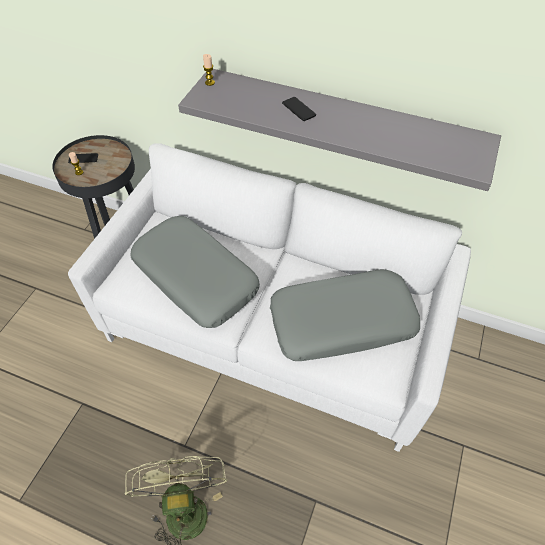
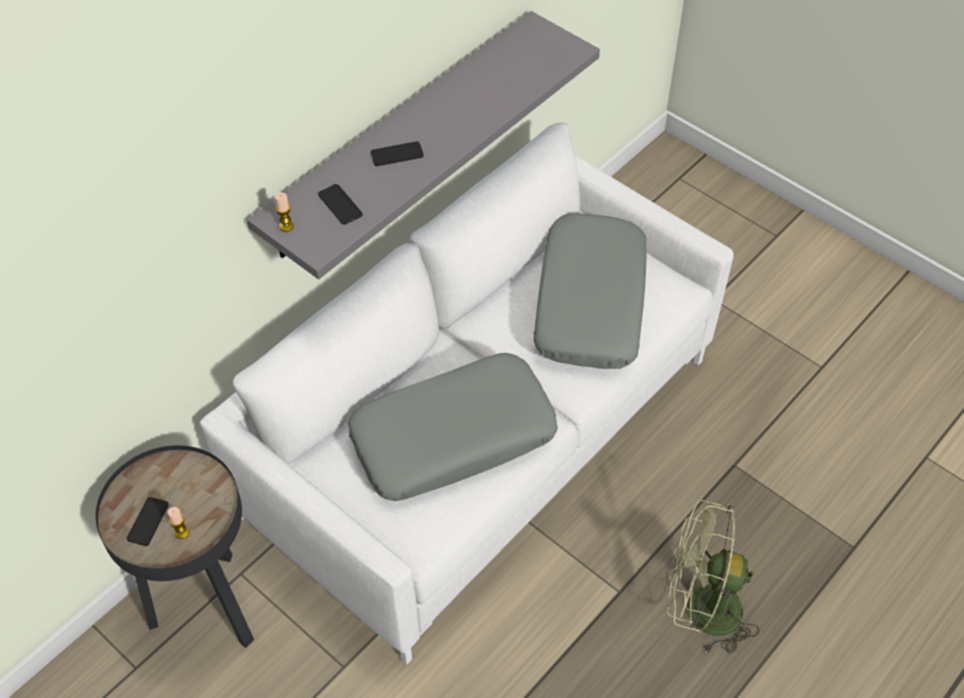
camera: 70 degrees left, 0 degrees up
none -> phone [318,184,363,225]

